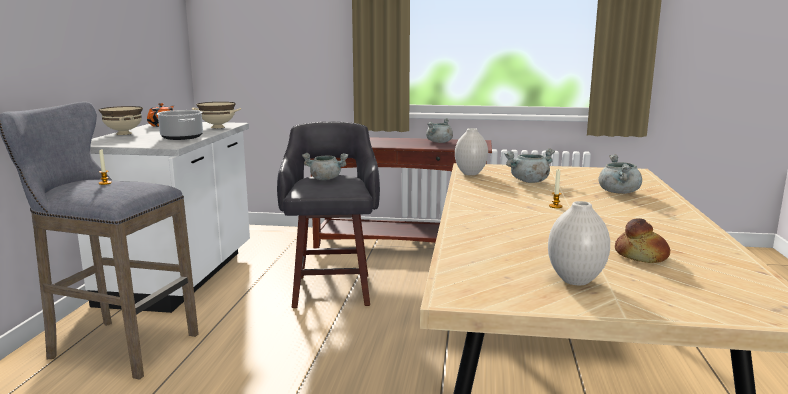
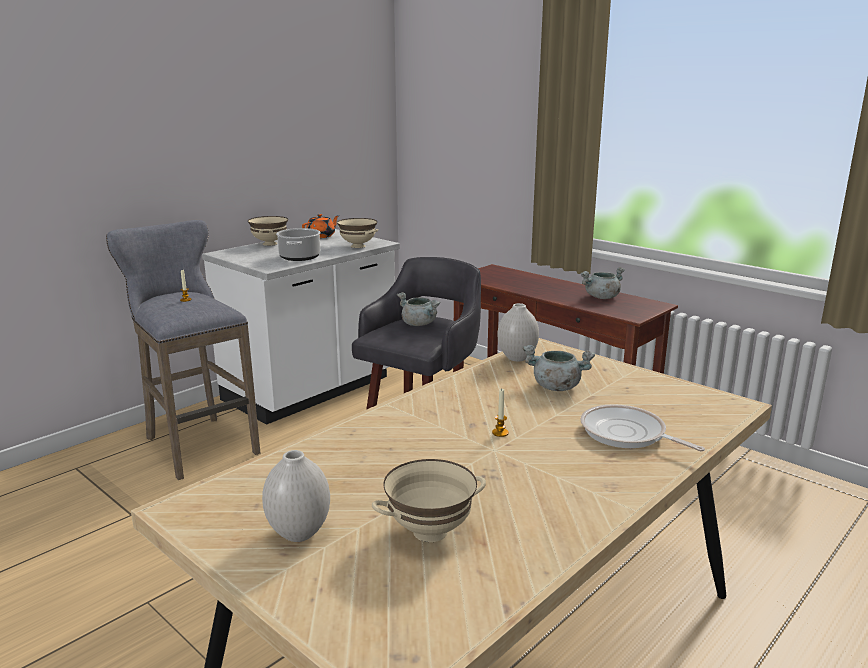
camera: 35 degrees right, 5 degrees up
grey cooking pot [599,154,642,194] -> frying pan [580,404,705,451]
bread [615,218,670,263] -> beige bowl [372,459,486,542]

